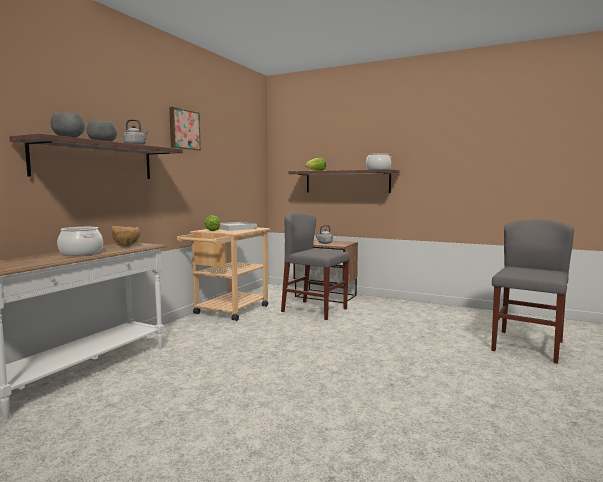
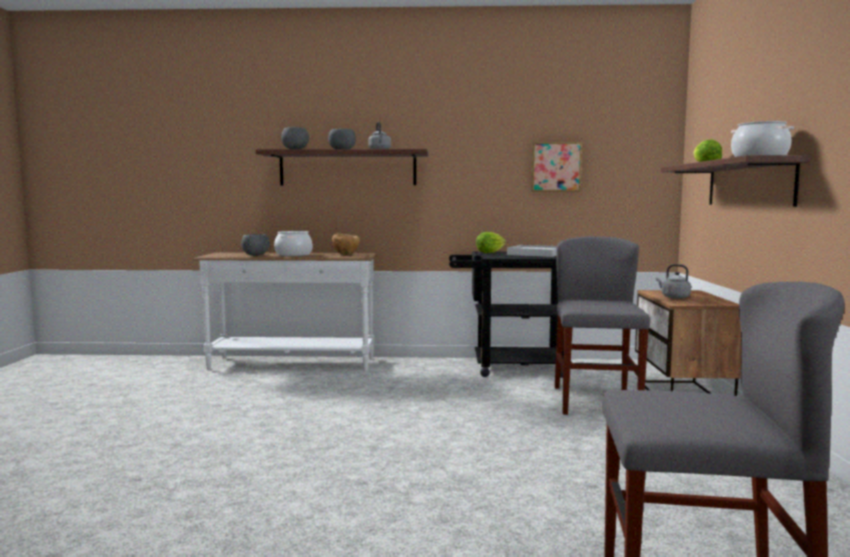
camera: 65 degrees right, 0 degrees up
picture [169,107,201,151] -> picture moved to [531,142,582,192]
beige cart [177,228,270,321] -> black cart [449,251,572,378]
none -> grey bowl [241,234,270,256]

